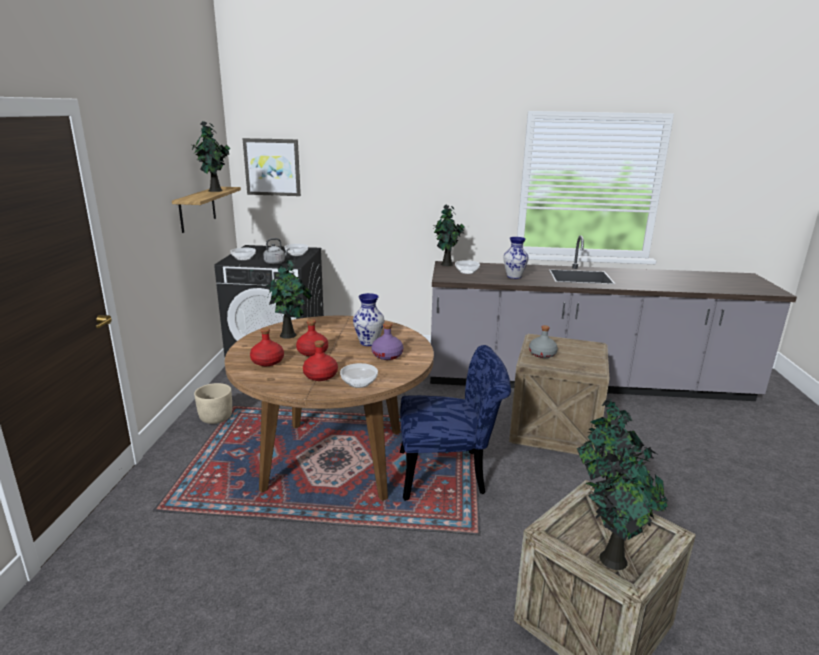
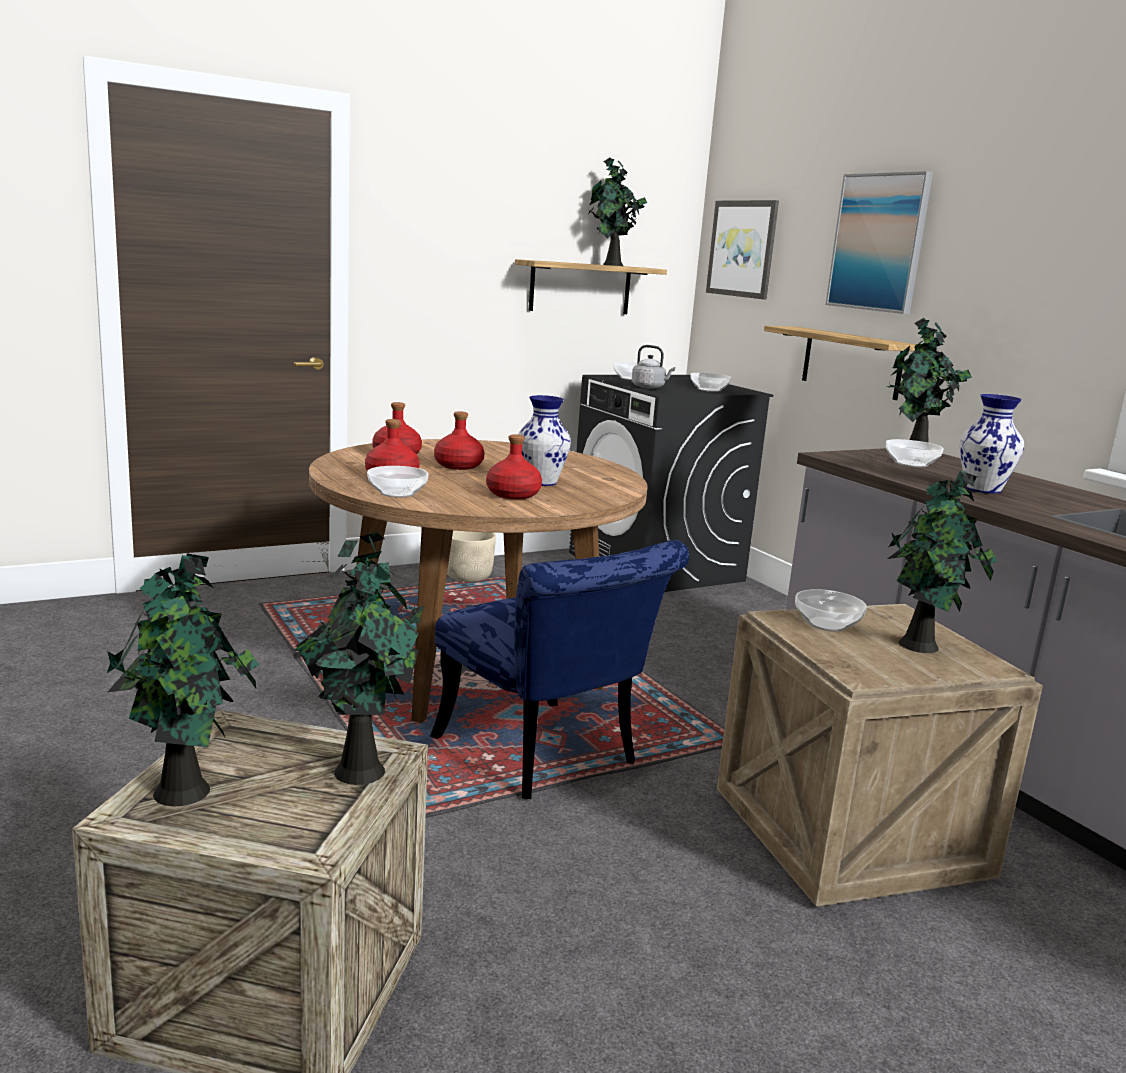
camera: 55 degrees right, 5 degrees down
potted plant [266,260,312,339] -> potted plant moved to [887,470,998,653]
purple bottle [371,322,403,360] -> red bottle [486,434,542,499]
grey bottle [529,325,558,358] -> bowl [795,589,867,632]
none -> shelf [764,326,916,400]
none -> picture [826,171,933,314]

